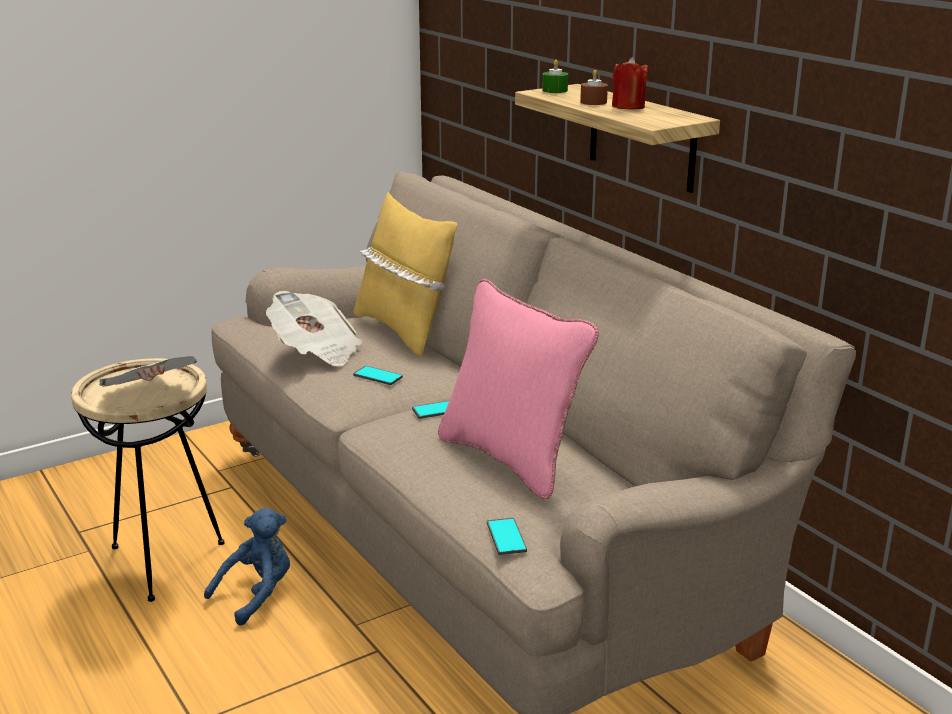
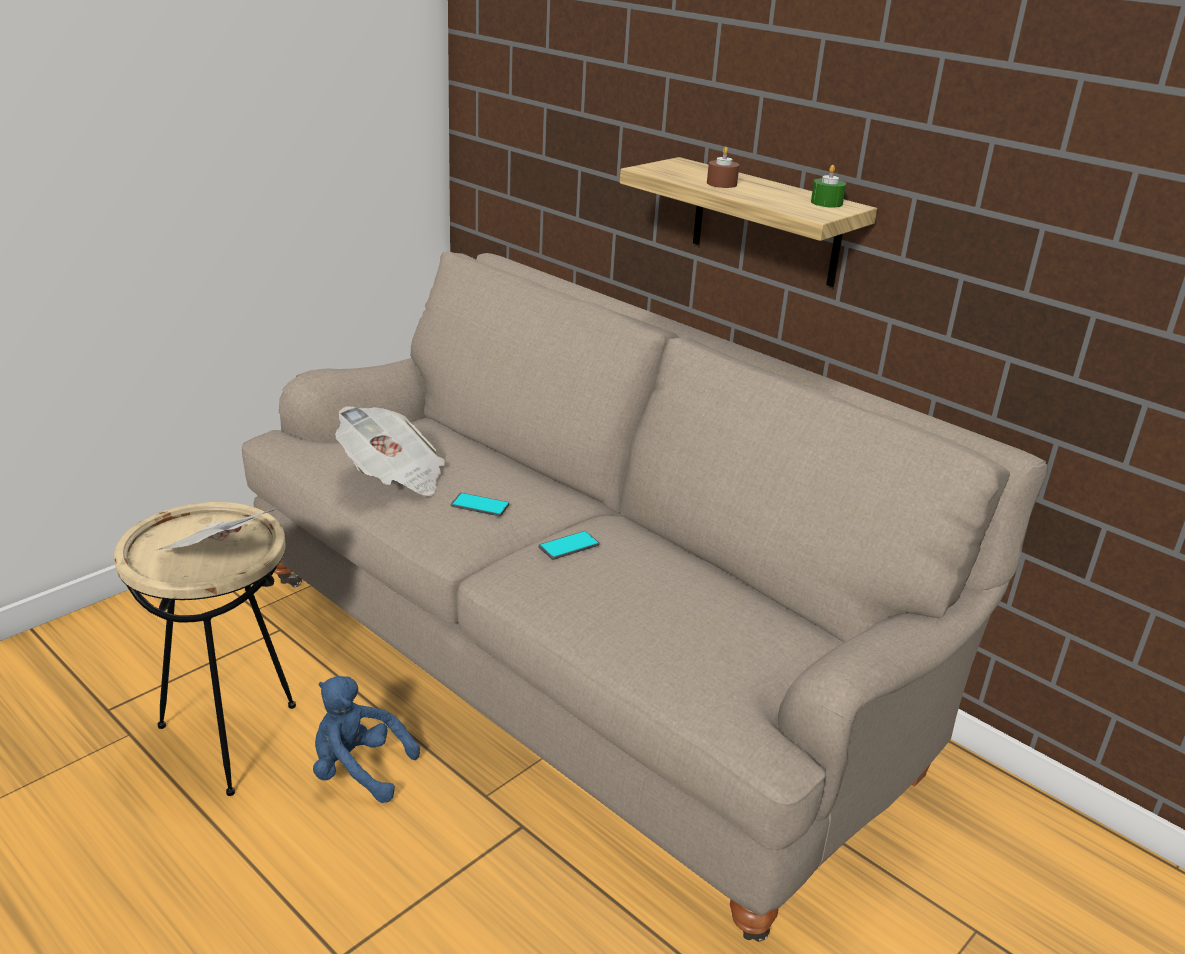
camera: 15 degrees left, 5 degrees up
blue plush toy [204,508,290,626] -> blue plush toy turned 105 degrees counterclockwise [313,676,420,803]
yellow pillow [353,192,457,358] -> none
pink pillow [438,279,599,499] -> none
phone [487,518,527,555] -> none
green candle [542,60,568,93] -> green candle moved to [811,165,846,208]
red candle [612,57,648,110] -> none

